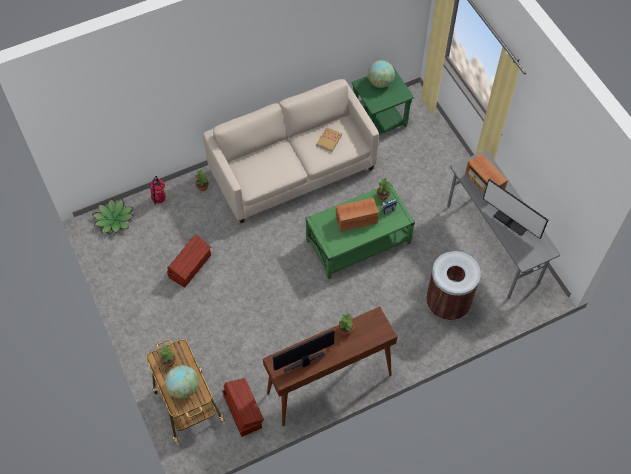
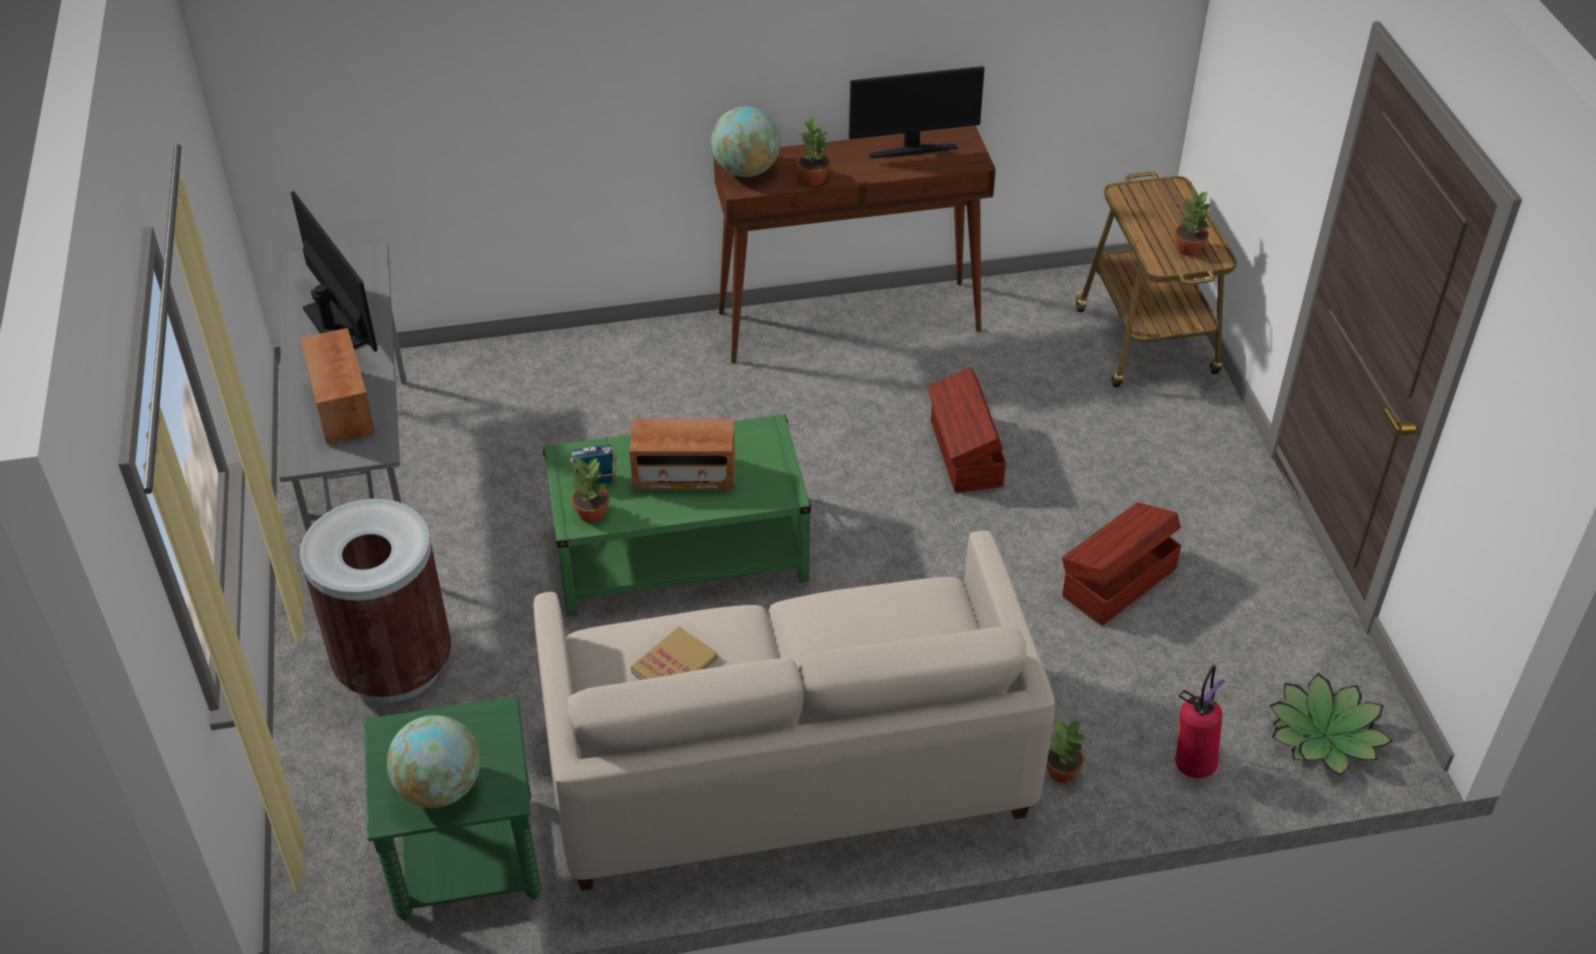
camera: 165 degrees left, 15 degrees down
globe [165,365,199,399] -> globe moved to [711,106,780,177]
brown storage box [222,378,264,437] -> brown storage box moved to [927,367,1006,493]
brown trash can [426,251,481,320] -> brown trash can moved to [300,499,452,703]

